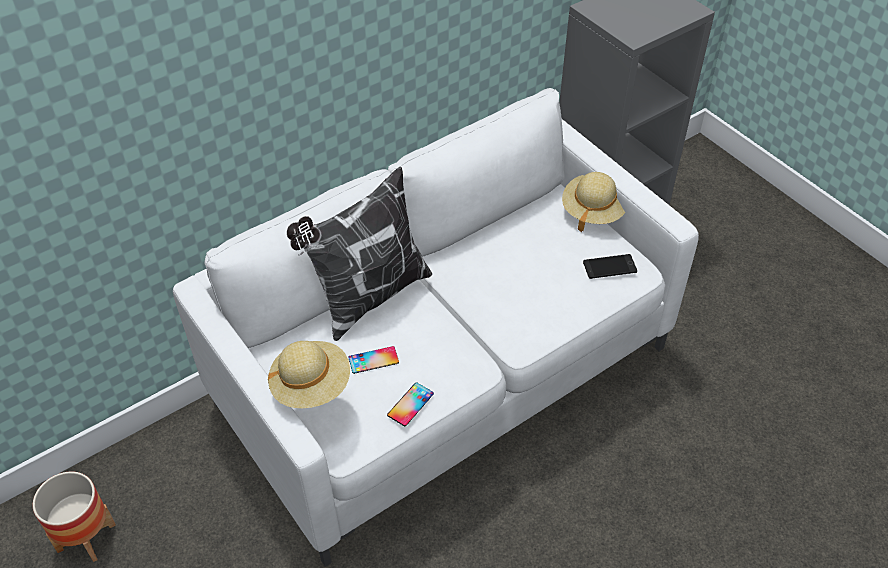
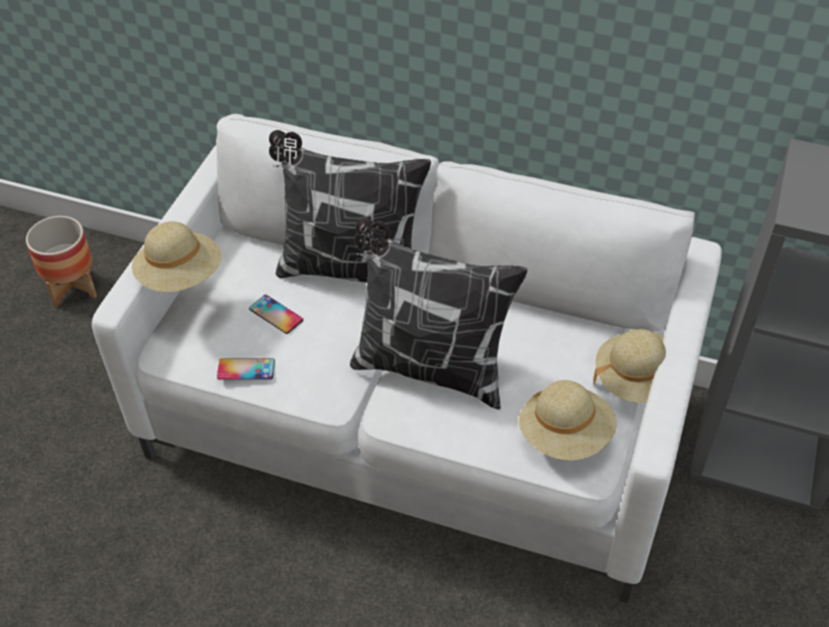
camera: 55 degrees right, 0 degrees up
phone [583,254,637,279] -> beige hat [519,380,616,461]
none -> pillow [350,218,528,410]

